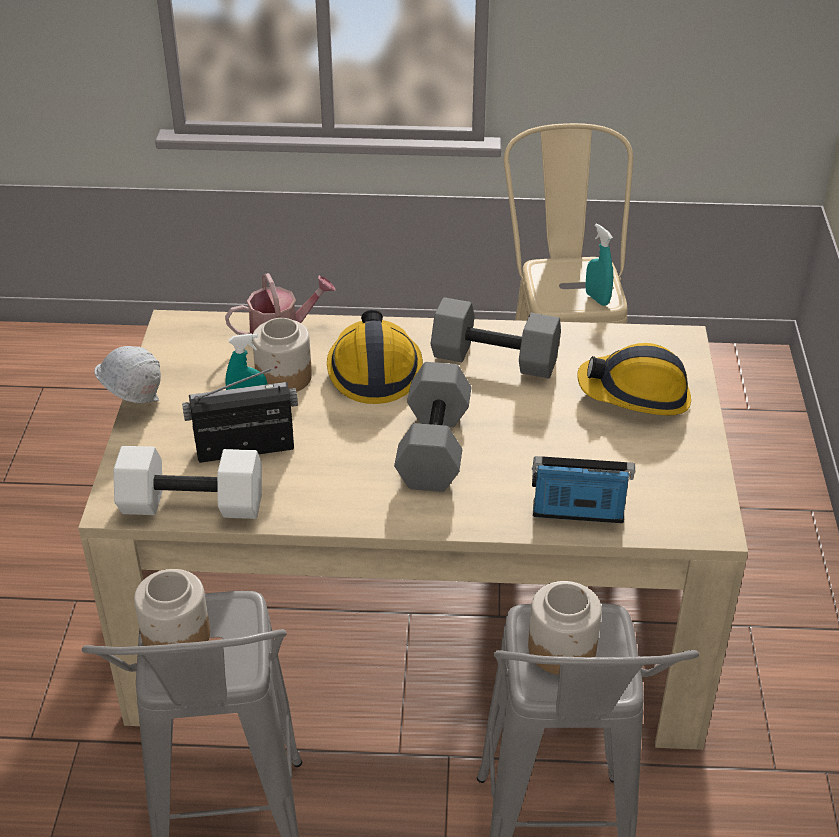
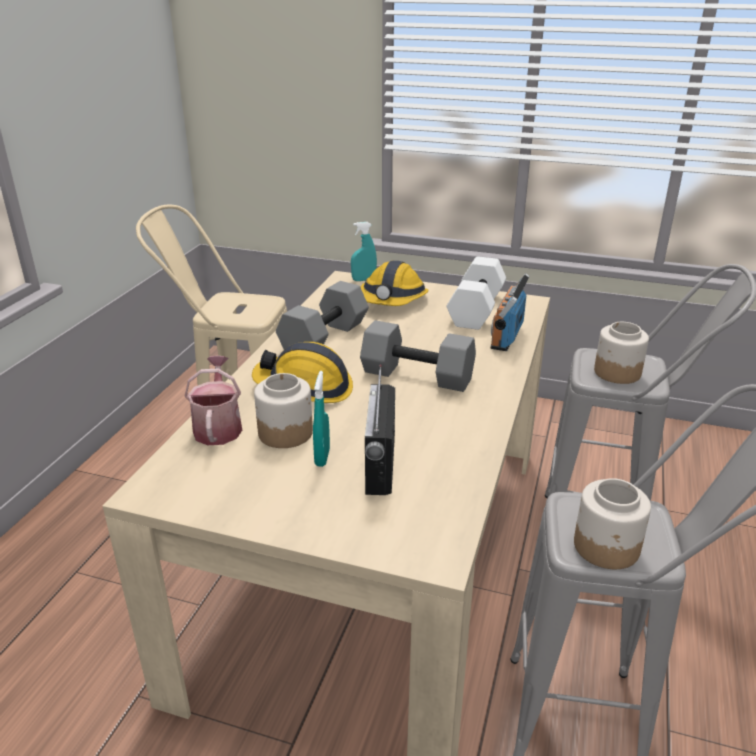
camera: 75 degrees left, 10 degrees down
white hard hat [94,346,161,403] -> none
white dumbbell [113,446,262,519] -> white dumbbell moved to [447,256,506,330]
turquoise spray bottle [585,223,613,306] -> turquoise spray bottle moved to [351,222,377,281]

